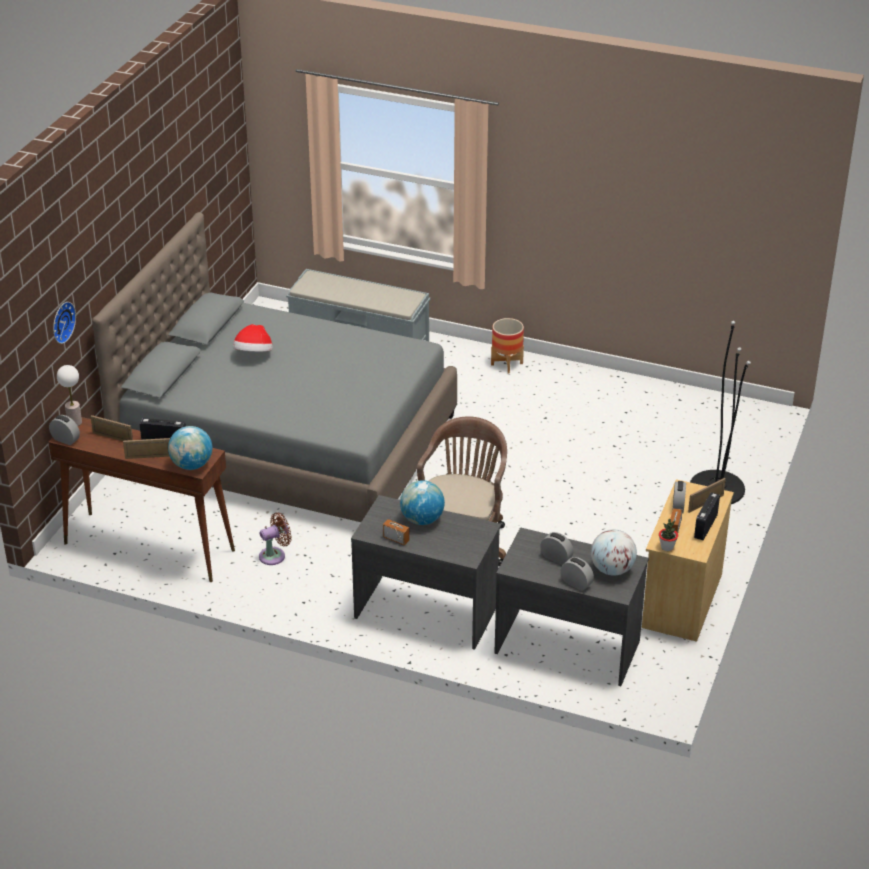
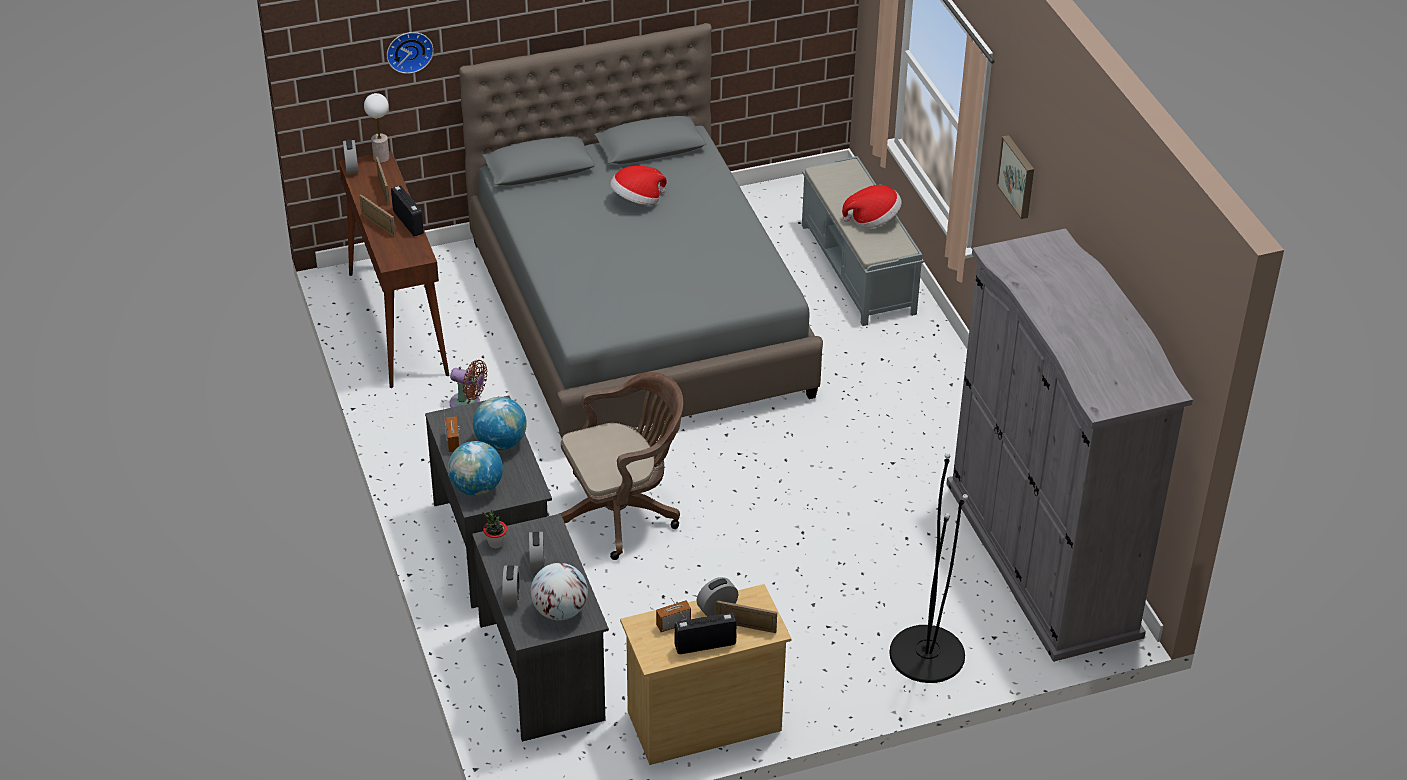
camera: 50 degrees right, 5 degrees up
globe [168,426,212,470] -> globe moved to [448,441,503,496]
planter [491,318,524,373] -> none
potted plant [659,519,678,551] -> potted plant moved to [483,510,507,549]
none -> hat [842,185,902,228]
none -> grey wardrobe [946,228,1193,662]
none -> picture [996,135,1034,219]

